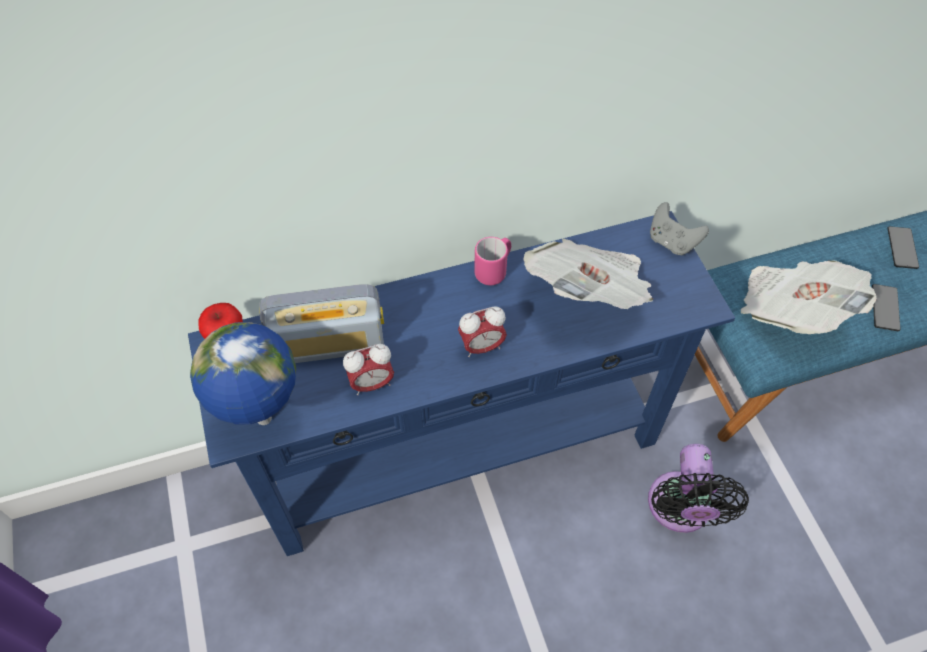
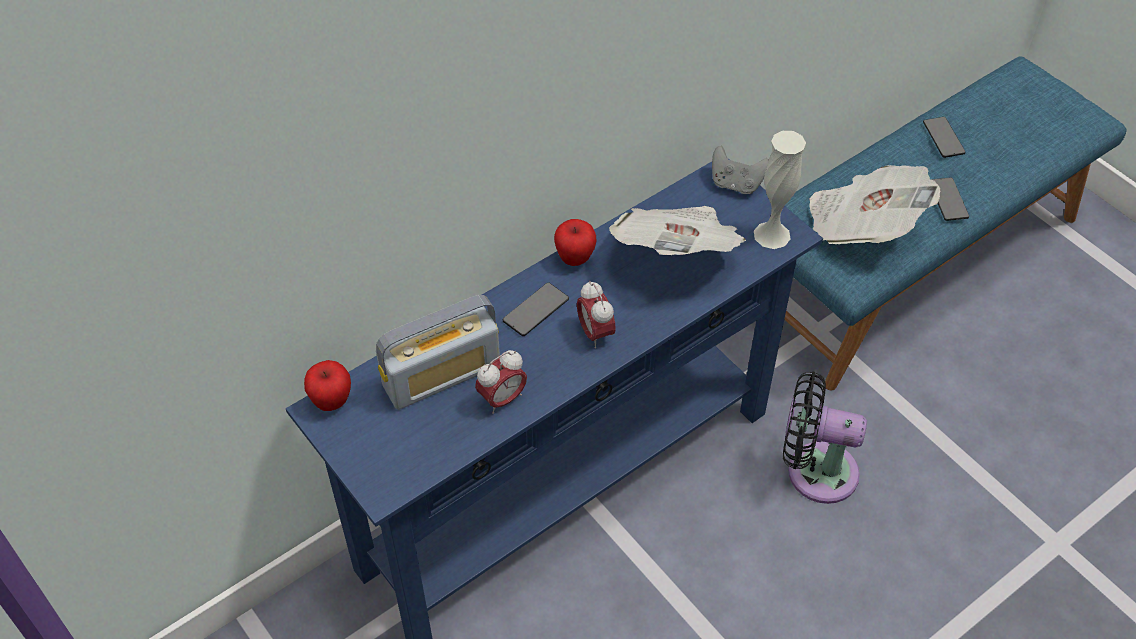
camera: 20 degrees left, 5 degrees down
globe [190,322,296,425] -> none
alarm clock [458,306,507,357] -> alarm clock turned 105 degrees clockwise [577,281,616,349]
pink mug [474,237,511,285] -> apple [554,219,596,266]
black fan [648,444,749,533] -> black fan turned 120 degrees clockwise [783,372,867,504]
none -> phone [503,282,569,336]
none -> white vase [754,131,806,249]

